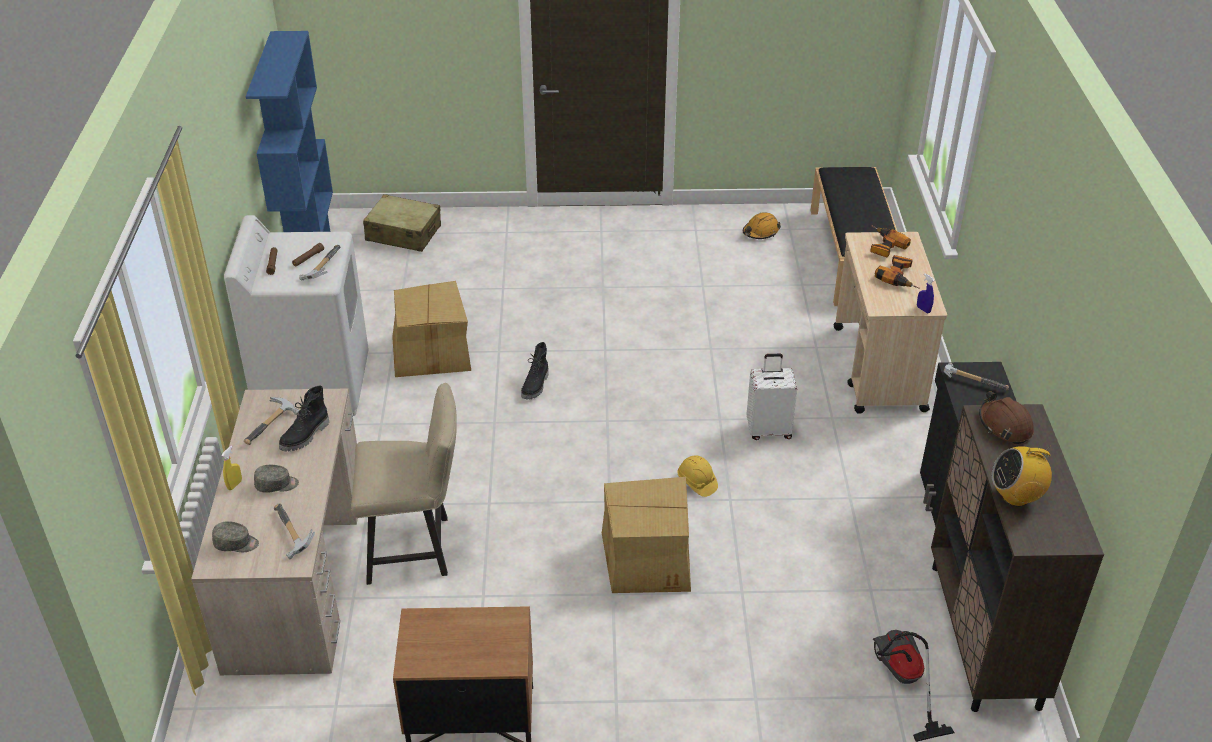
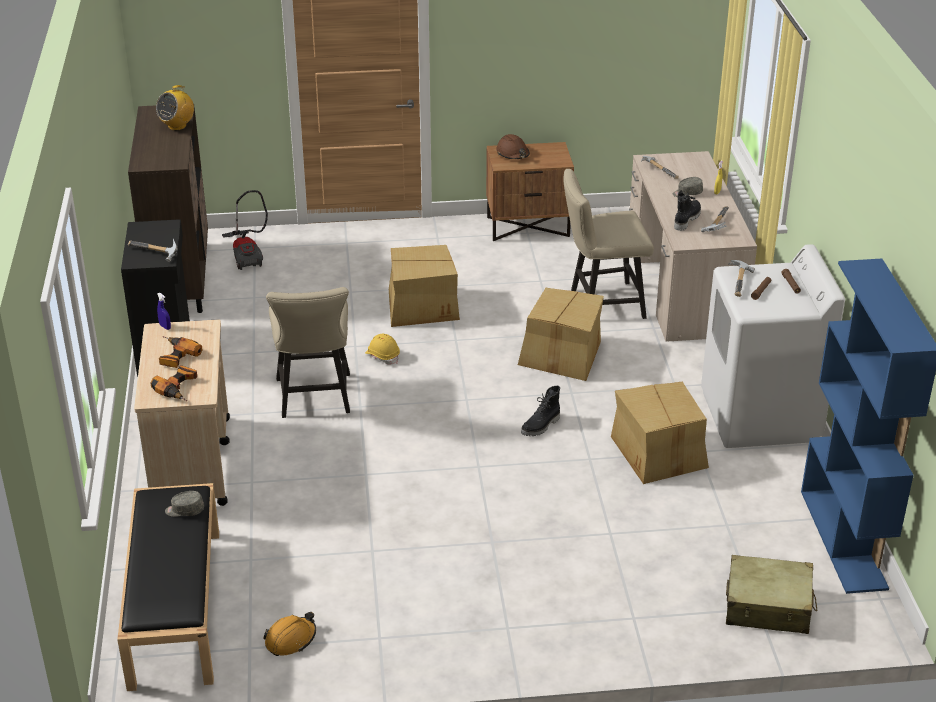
camera: 175 degrees right, 5 degrees down
grey cap [212,521,259,552] -> grey cap moved to [165,491,204,517]
black boot [521,342,548,400] -> black boot turned 150 degrees counterclockwise [521,386,560,436]
white suitcase [746,354,797,440] -> beige chair [266,287,350,418]
brown hard hat [979,391,1034,444] -> brown hard hat moved to [496,134,530,159]
radio [992,446,1052,506] -> radio turned 135 degrees clockwise [156,85,194,131]
none -> cardboard box [518,288,604,381]

